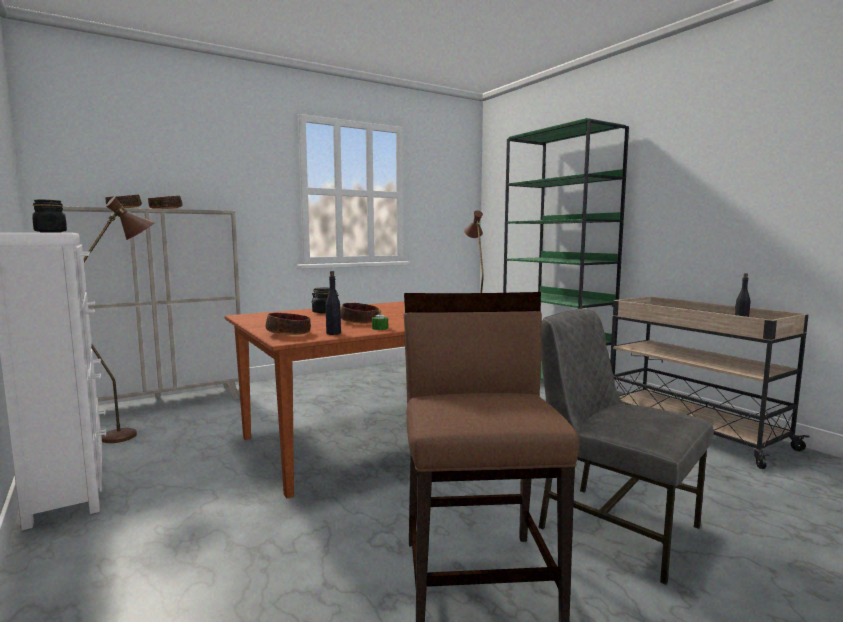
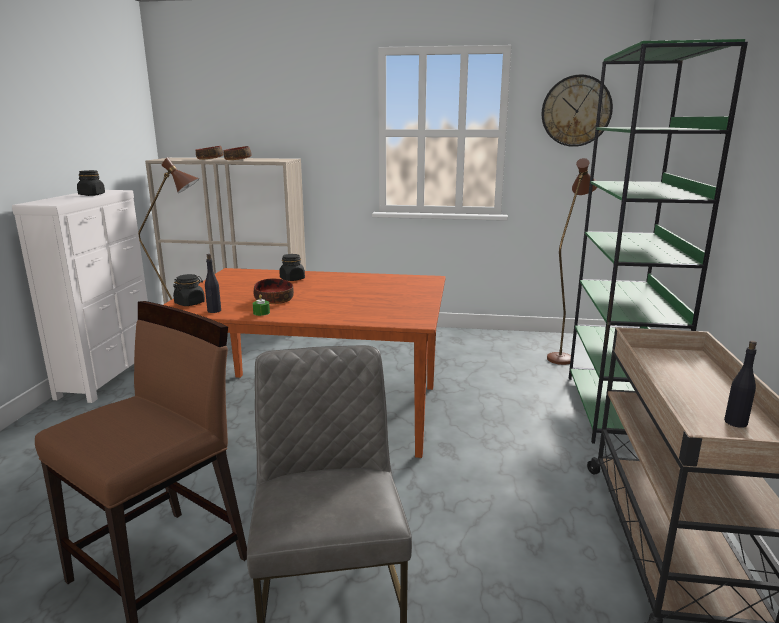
camera: 40 degrees right, 10 degrees up
bowl [266,313,311,335] -> black jar [173,274,205,306]
none -> wall clock [542,74,613,147]

